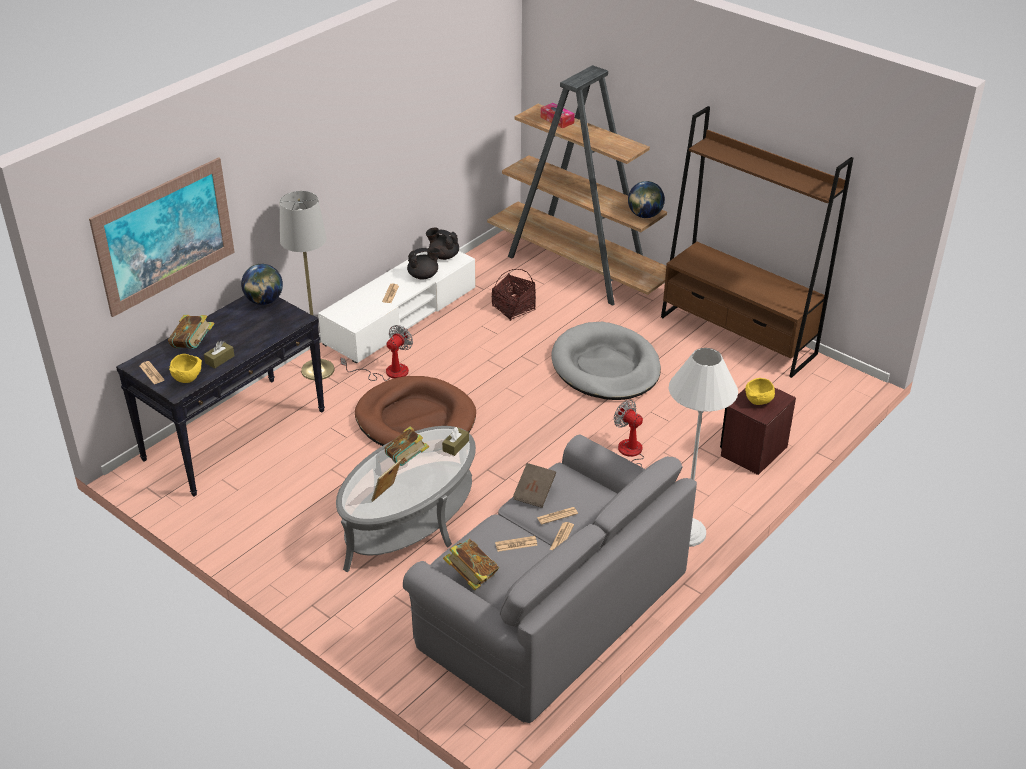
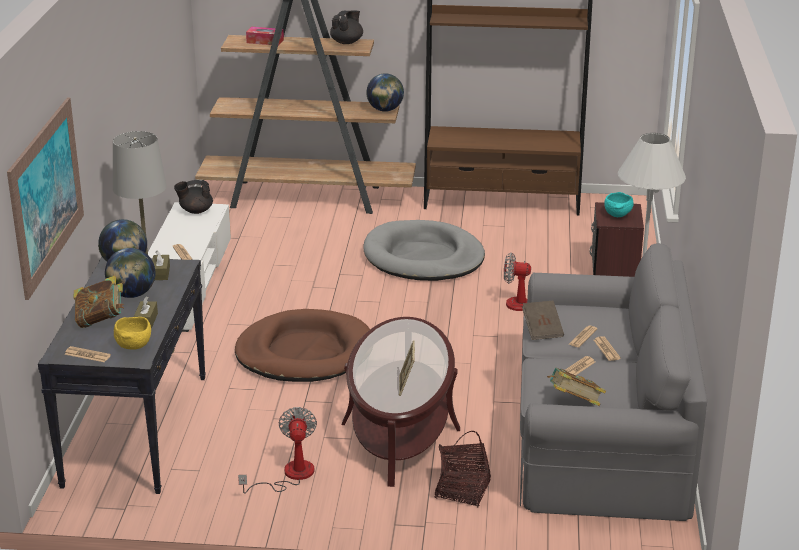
camera: 35 degrees left, 10 degrees down
grey coffee table [336,426,476,572] -> brown coffee table [342,317,460,487]
fan [340,325,413,381] -> fan moved to [238,407,317,494]
book [385,426,429,466] -> none
black teapot [407,247,440,279] -> black teapot moved to [330,11,363,44]
brown tissue box [442,427,469,456] -> brown tissue box moved to [152,250,170,280]
basket [492,269,536,321] -> basket moved to [435,431,491,507]
yellow bowl [745,378,775,405] -> turquoise bowl [604,192,634,217]
none -> globe [105,248,155,298]

